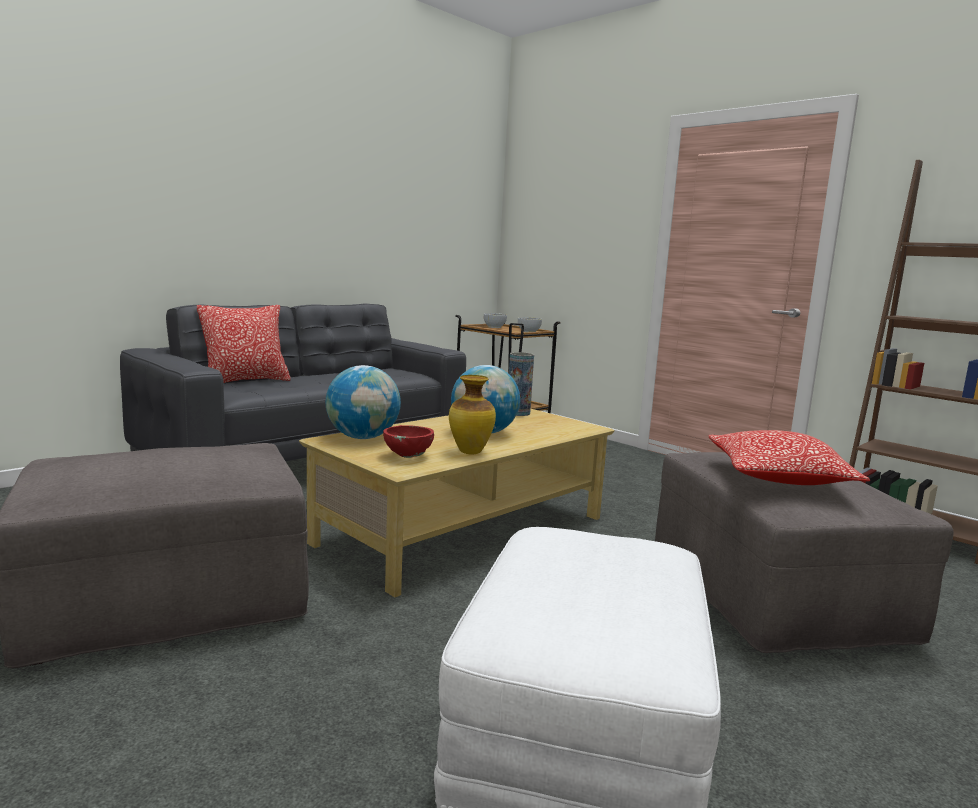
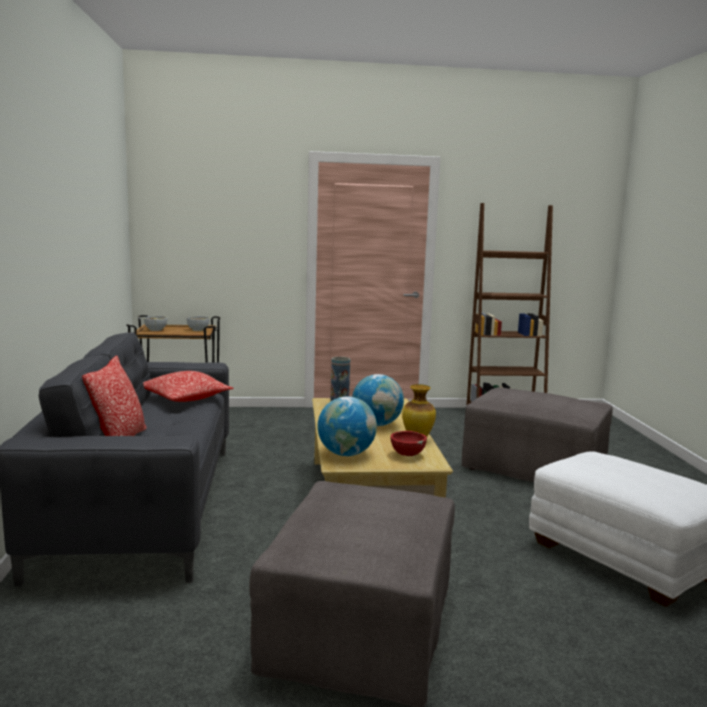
camera: 50 degrees left, 0 degrees up
pillow [708,430,870,485] -> pillow moved to [143,371,234,402]

